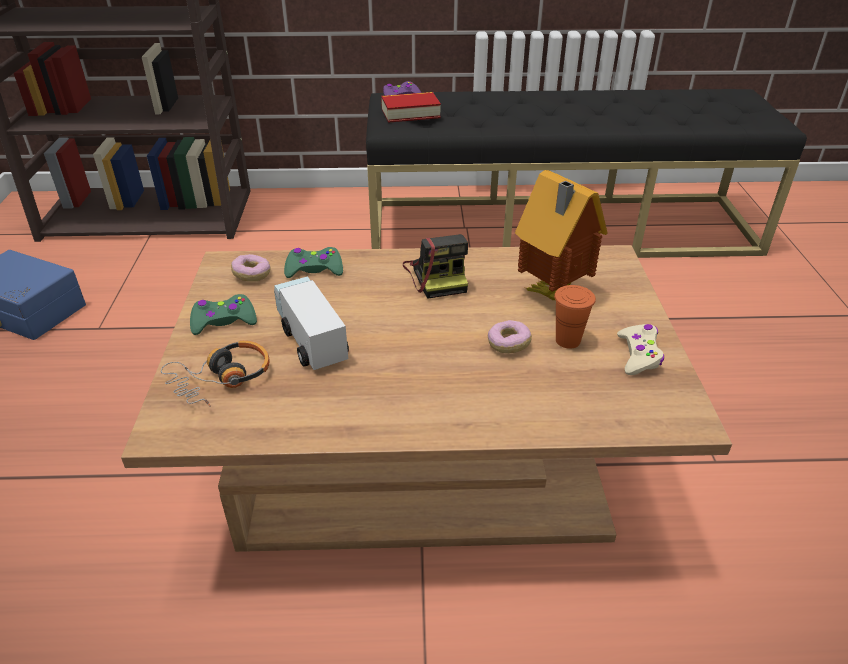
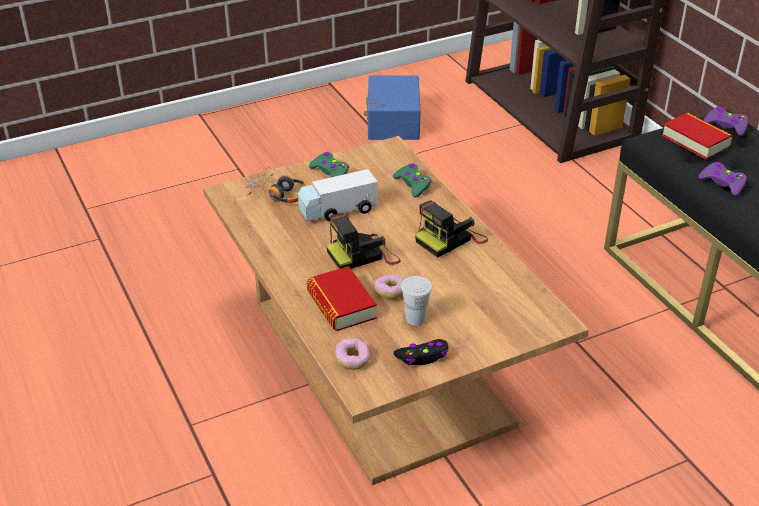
camera: 65 degrees right, 0 degrees up
donut [231,254,271,281] -> donut moved to [335,338,370,370]
toy truck [274,276,349,370] -> toy truck turned 150 degrees counterclockwise [298,169,377,221]
toy house [515,170,608,300] -> none
orange cup [554,285,596,349] -> white cup [401,276,433,326]
beige game controller [617,324,664,375] -> black game controller [393,339,448,365]
none -> book [307,266,377,331]
none -> camera [326,213,400,269]
none -> purple game controller [698,162,747,196]

